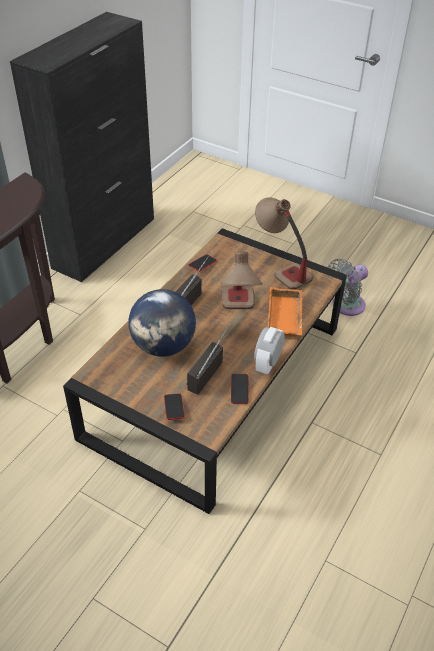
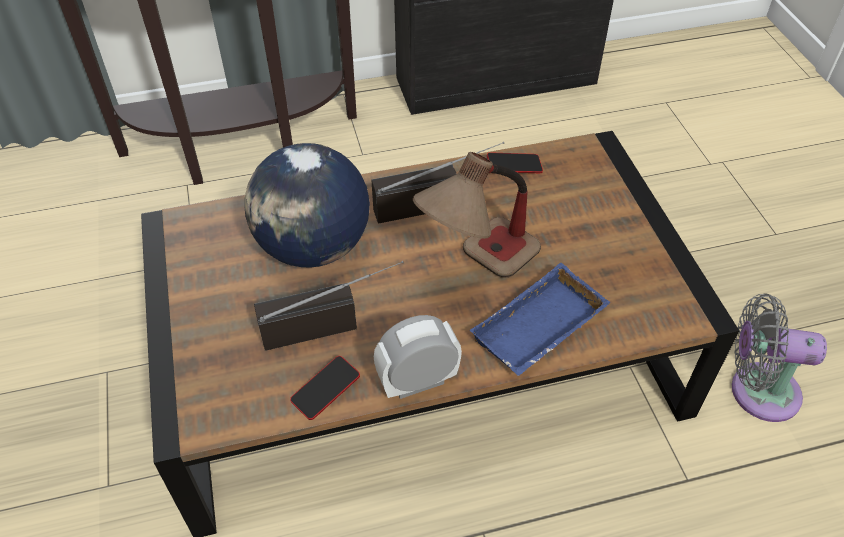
camera: 45 degrees right, 5 degrees up
phone [164,393,185,420] -> none
table lamp [255,197,313,290] -> none
orange tray [268,287,303,337] -> blue tray [469,263,611,376]

